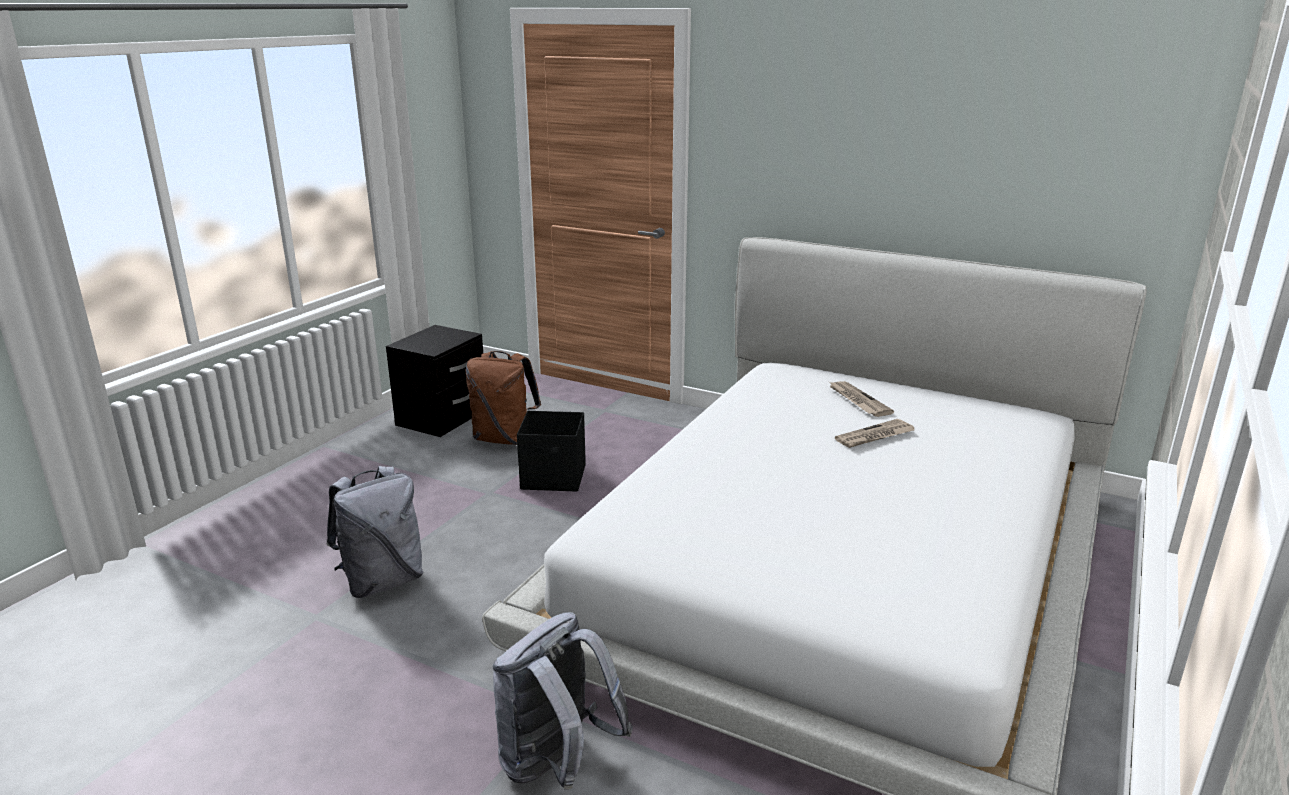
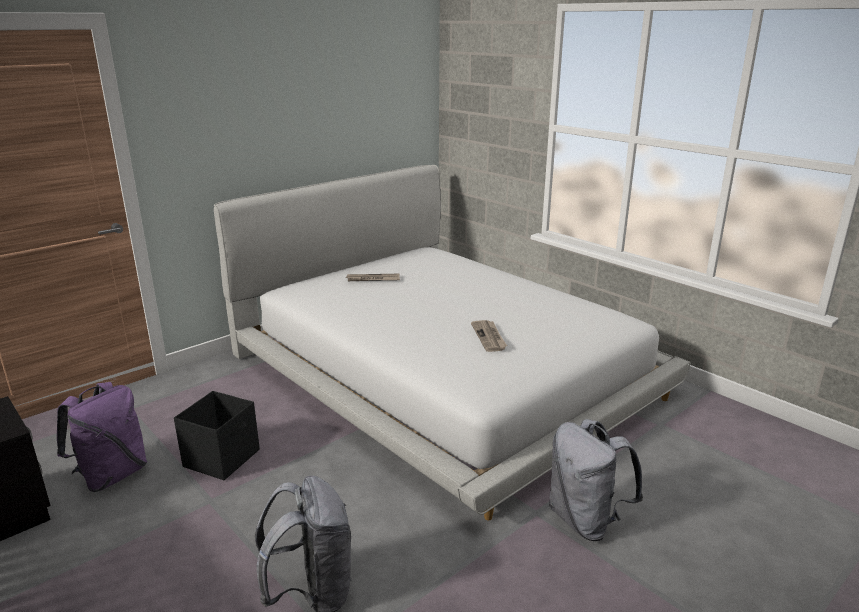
camera: 70 degrees left, 0 degrees up
brown backpack [465,351,541,445] -> purple backpack [57,382,147,492]
newspaper [835,419,914,448] -> newspaper moved to [471,320,507,352]

